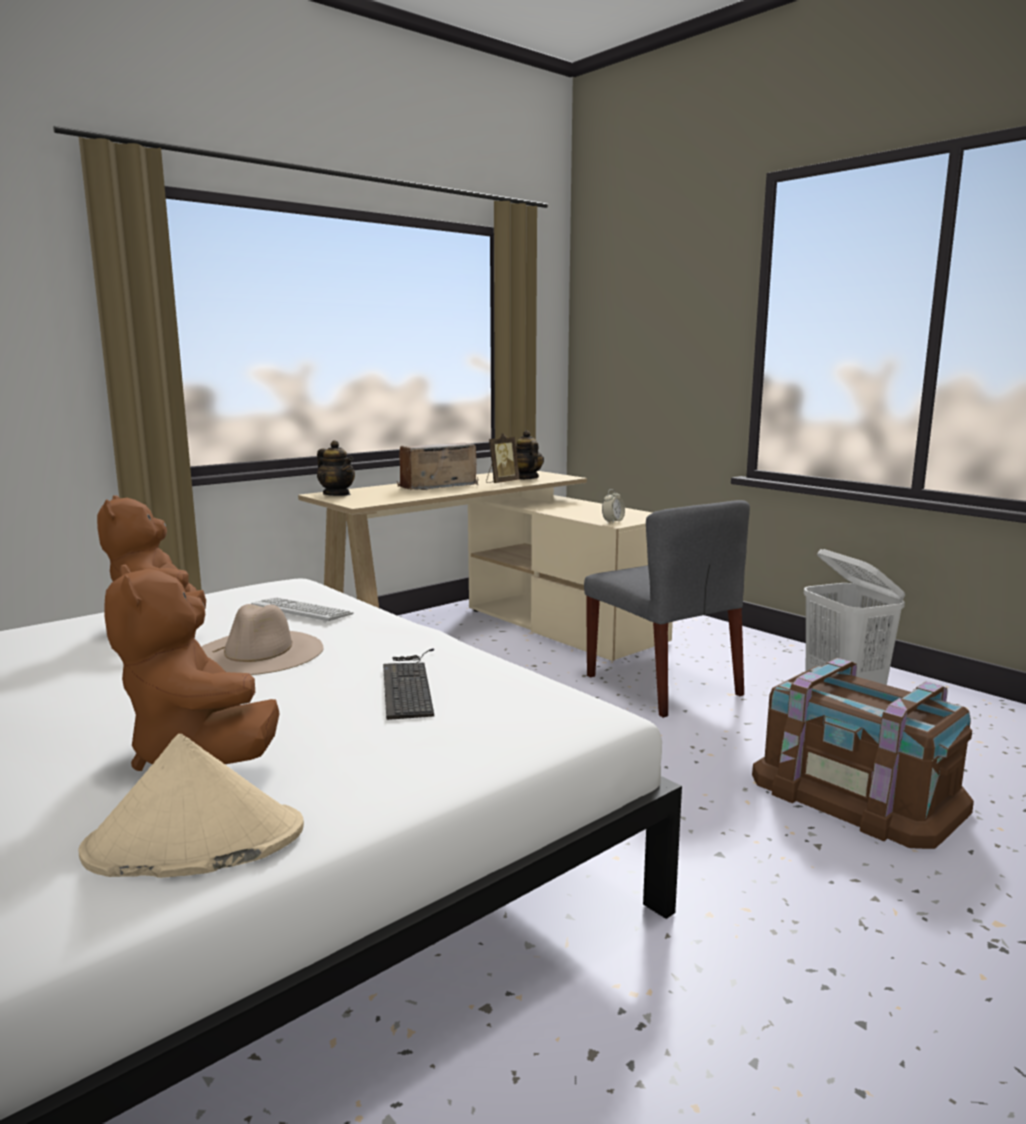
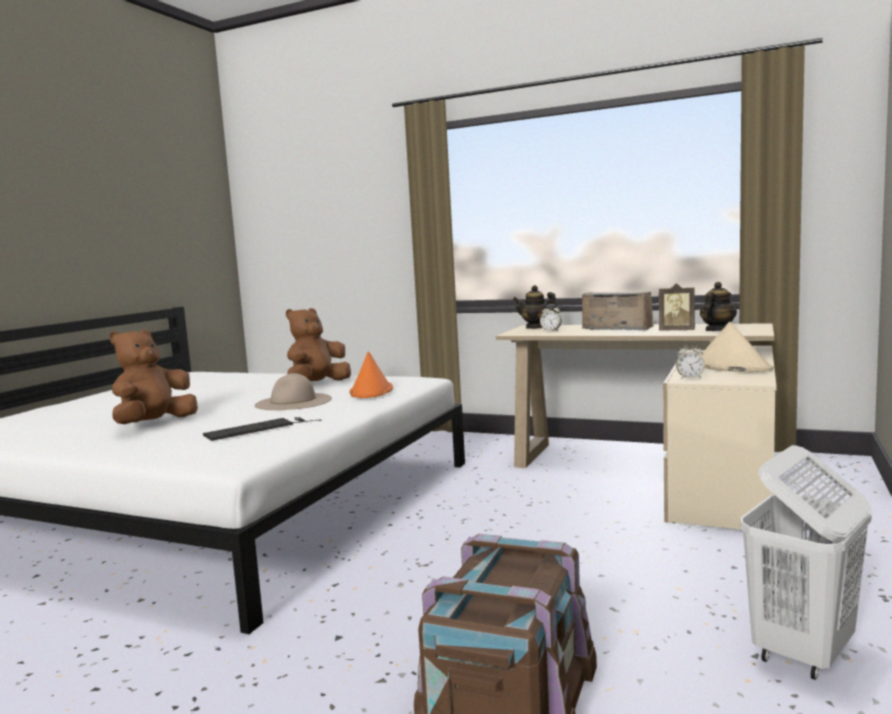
camera: 65 degrees right, 5 degrees down
beige hat [79,734,304,878] -> beige hat moved to [701,322,774,372]
keyboard [251,597,353,623] -> orange hat [350,351,393,398]
teapot [317,440,355,496] -> teapot turned 90 degrees clockwise [513,285,559,329]
grey chair [584,500,750,718] -> none
none -> alarm clock [540,304,562,331]

